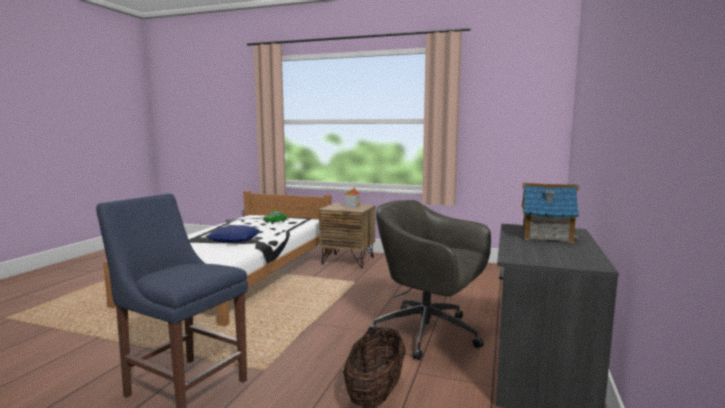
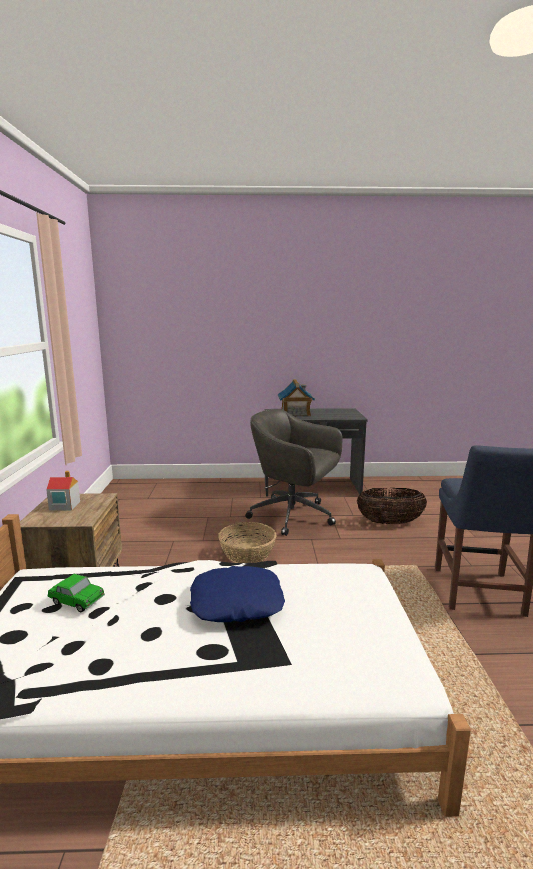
camera: 110 degrees left, 5 degrees up
grey office chair [368,200,491,360] -> grey office chair turned 105 degrees clockwise [245,409,343,536]
none -> basket [218,522,276,563]

